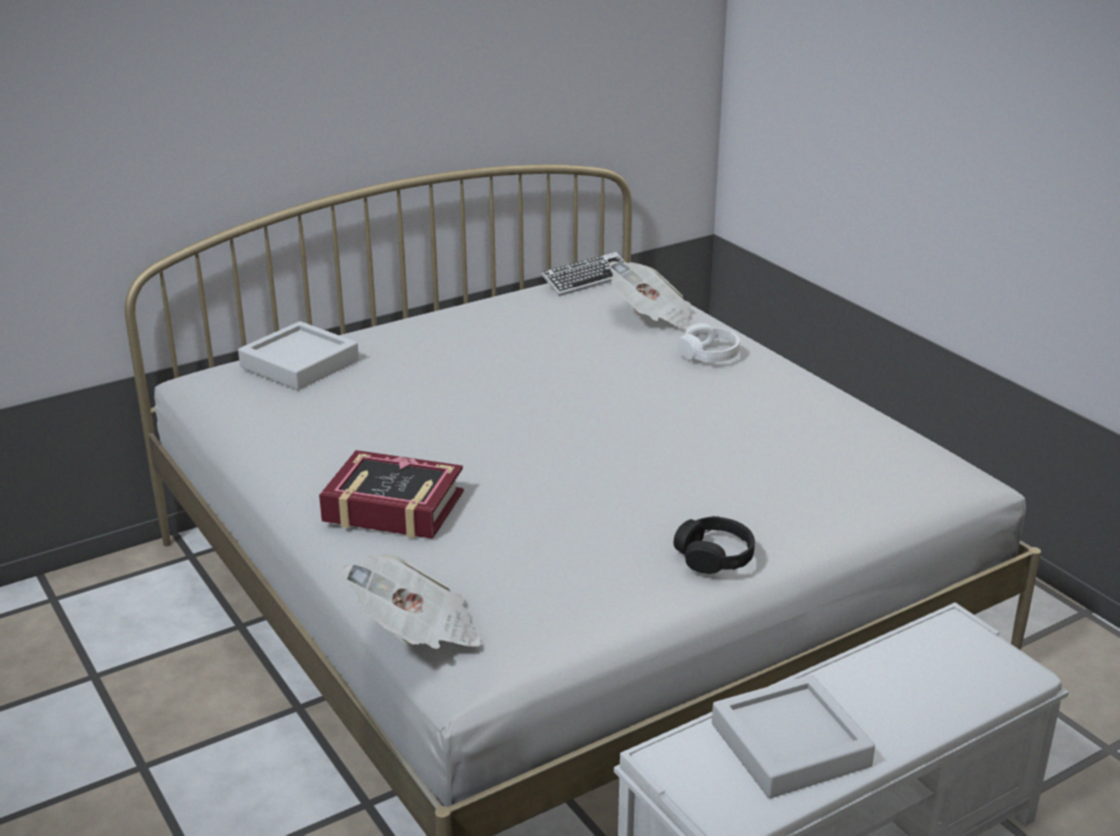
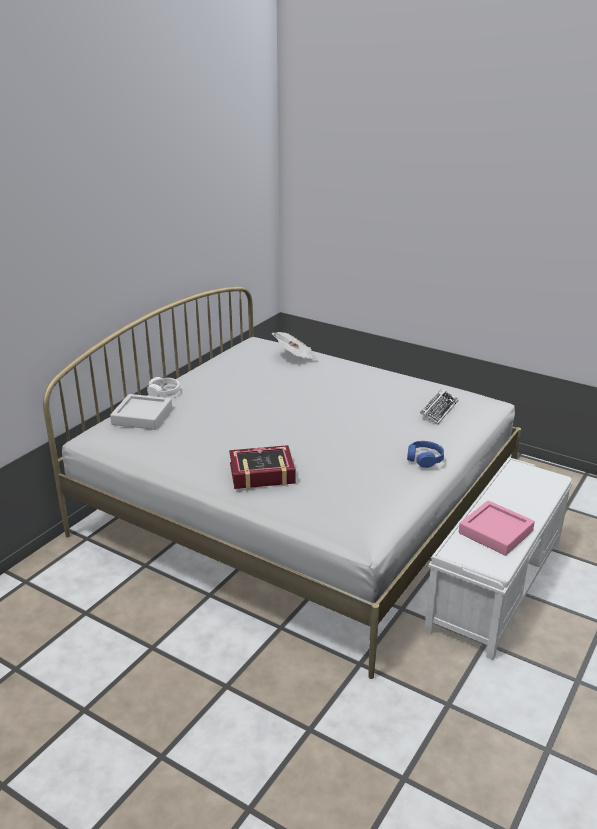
camera: 25 degrees left, 0 degrees up
newspaper [343,555,482,649] -> none
keyboard [541,252,626,296] -> keyboard moved to [420,389,458,425]
black headphones [674,516,755,574] -> blue headphones [407,441,444,468]
white headphones [677,323,740,363] -> white headphones moved to [147,377,180,397]
grey tray [712,675,875,798] -> pink tray [459,500,535,556]

